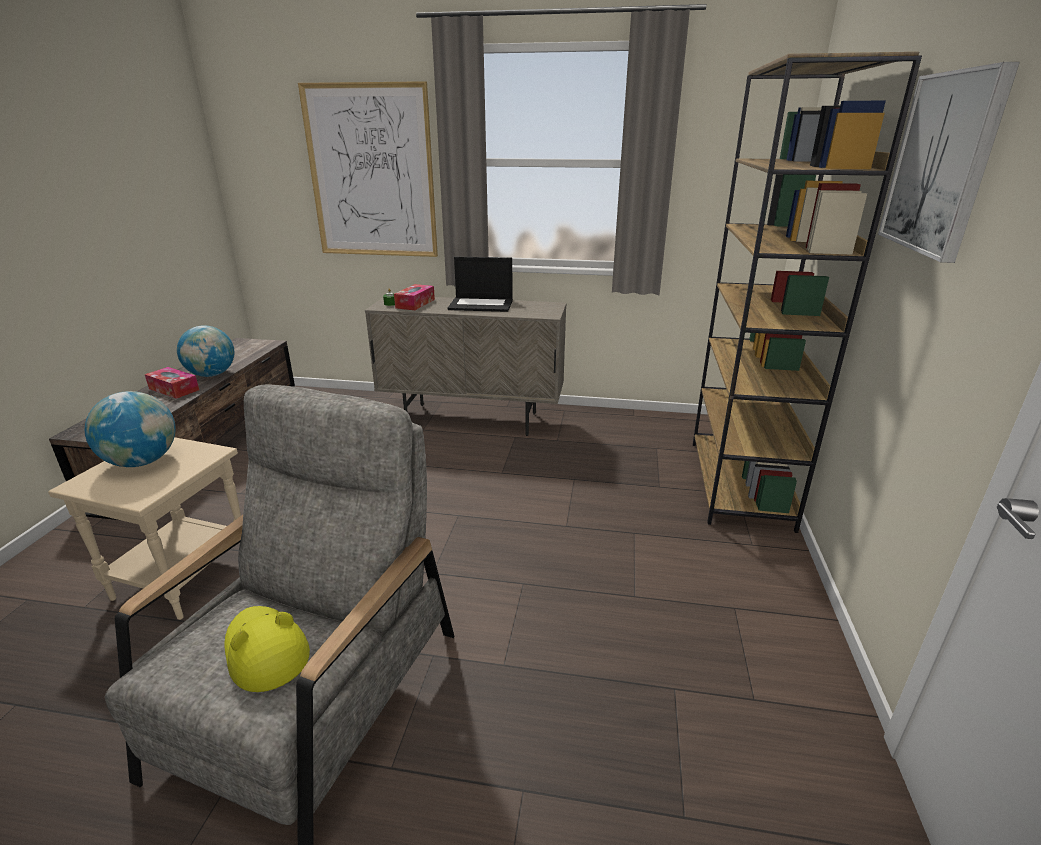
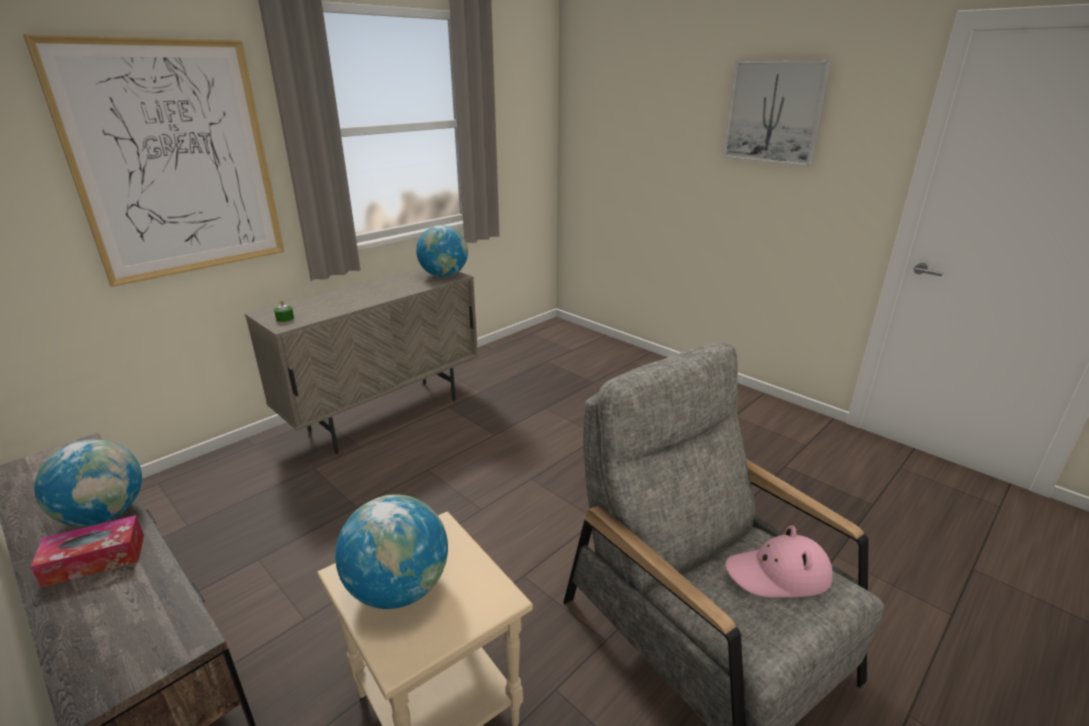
camera: 55 degrees left, 0 degrees up
yellow hat [224,606,310,692] -> pink hat [725,526,833,598]
tissue box [394,284,435,310] -> none
laptop [448,257,513,312] -> none
brown bookcase [693,52,922,533] -> none
none -> globe [416,225,468,277]

